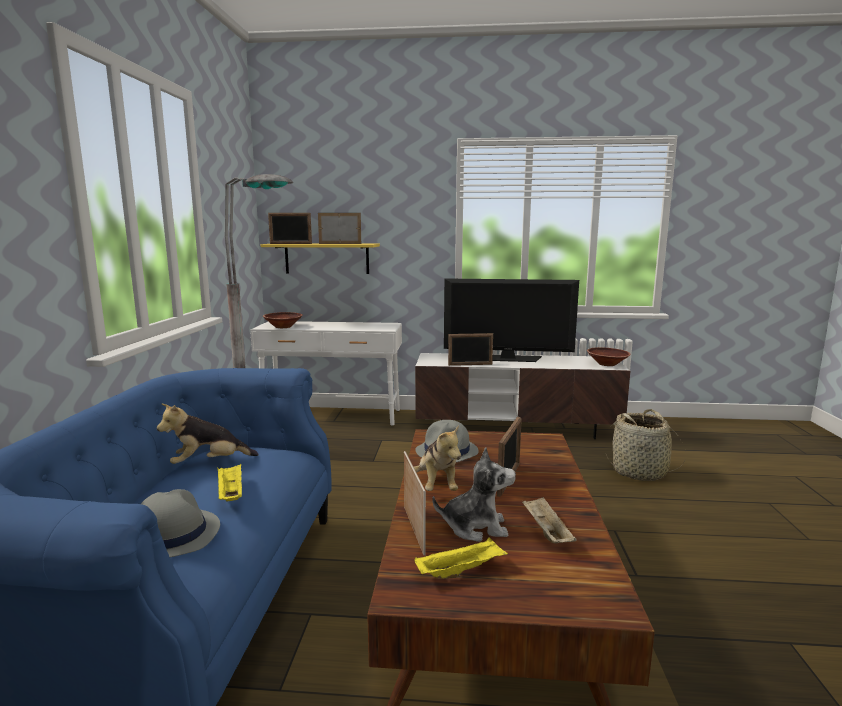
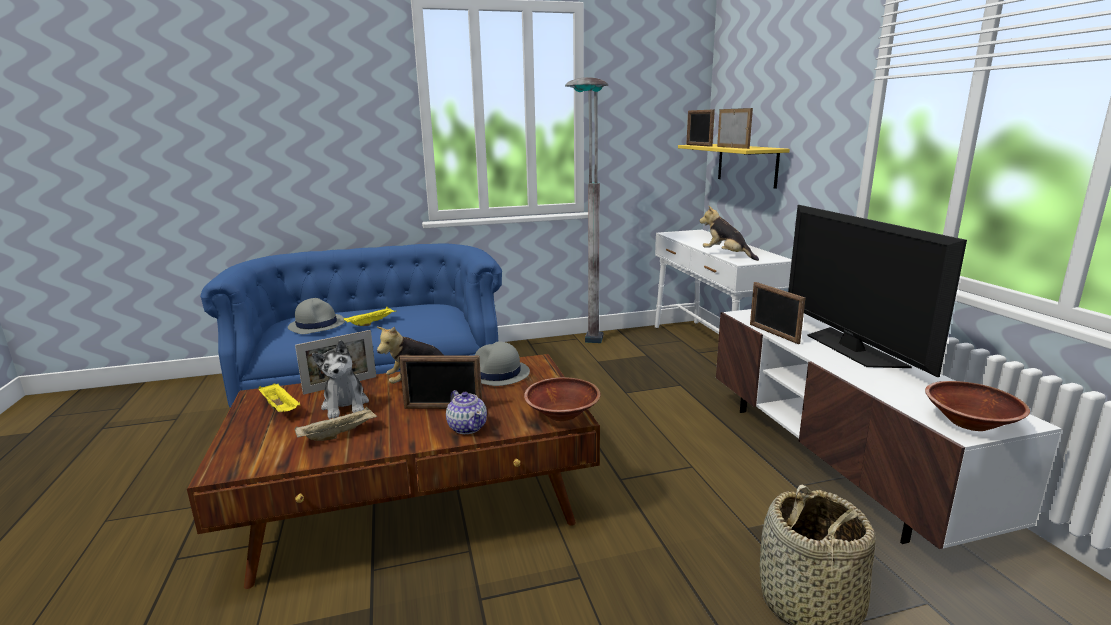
camera: 70 degrees right, 5 degrees up
plush toy [157,403,259,464] -> plush toy moved to [700,206,759,261]
brown bowl [263,312,303,328] -> brown bowl moved to [524,377,600,421]
none -> teapot [446,390,487,434]

